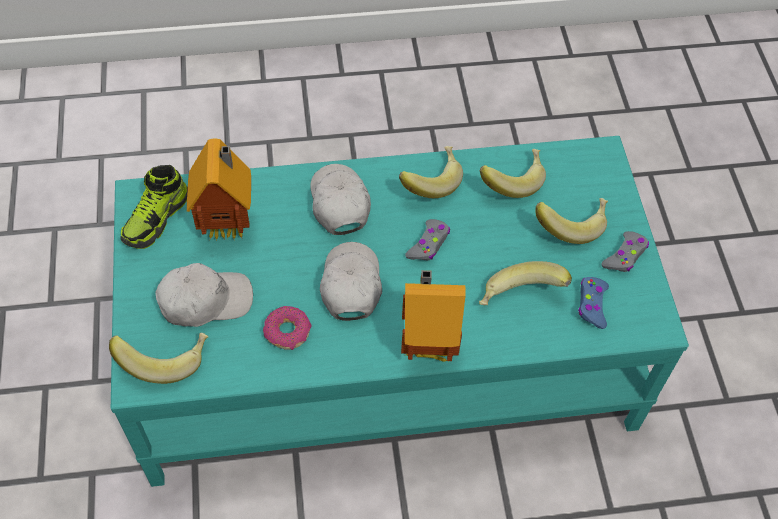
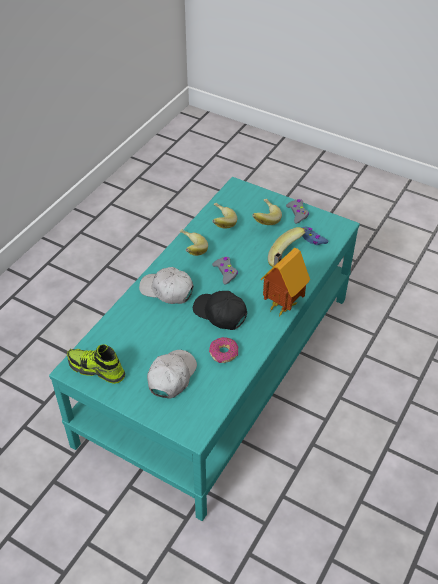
camera: 50 degrees left, 10 degrees down
banana [109,333,208,384] -> none
shoe [121,165,188,249] -> shoe turned 135 degrees clockwise [67,344,125,384]
toy house [187,138,251,241] -> none
white cap [320,242,382,321] -> black cap [193,291,247,330]

